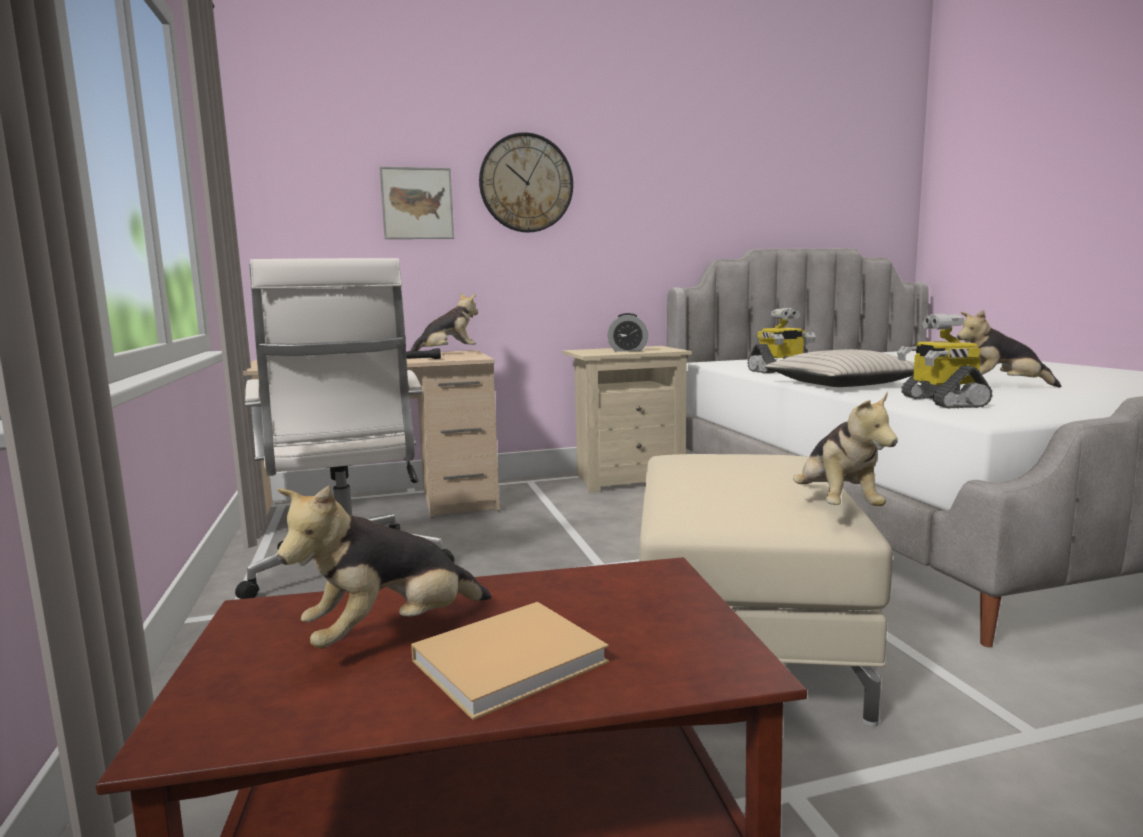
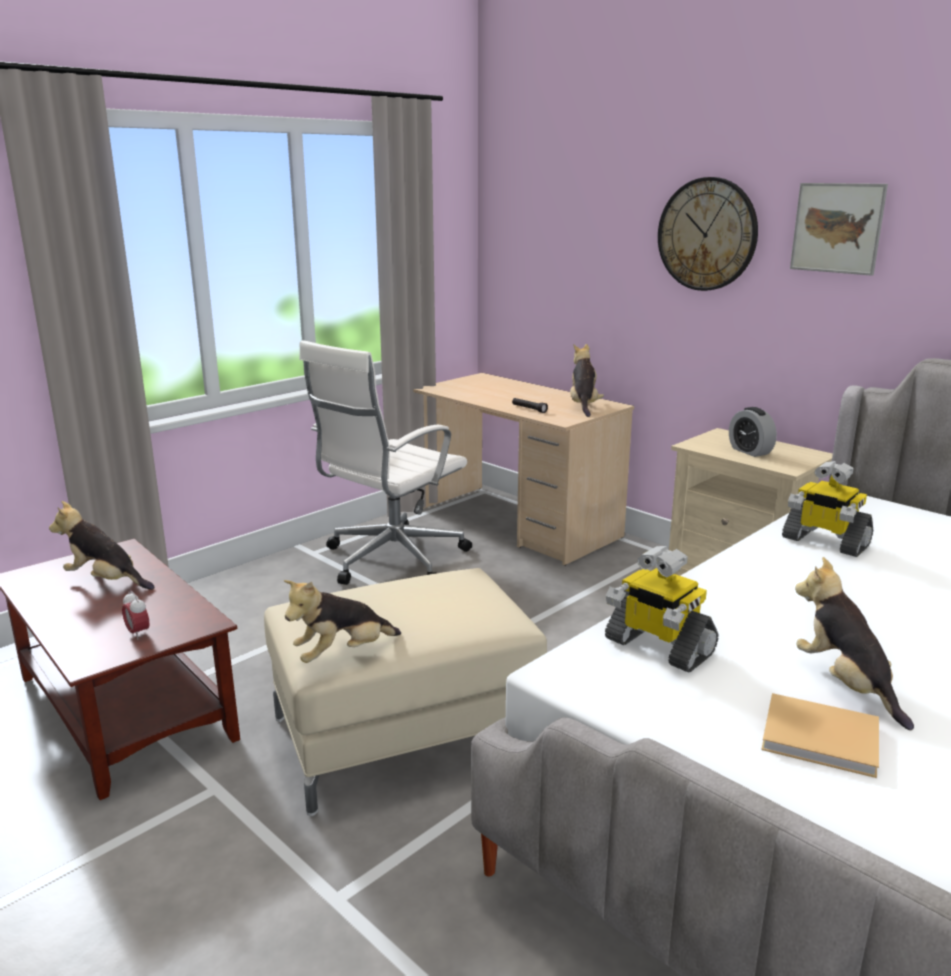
camera: 60 degrees right, 10 degrees up
picture [379,166,454,239] -> picture moved to [790,183,888,276]
plush toy [409,293,478,351] -> plush toy turned 120 degrees counterclockwise [570,344,604,417]
beige book [411,602,609,720] -> beige book moved to [761,693,879,778]
beige pillow [765,349,914,387] -> none
toy robot [897,314,993,409] -> toy robot turned 105 degrees counterclockwise [605,546,718,673]
none -> alarm clock [122,590,150,640]

